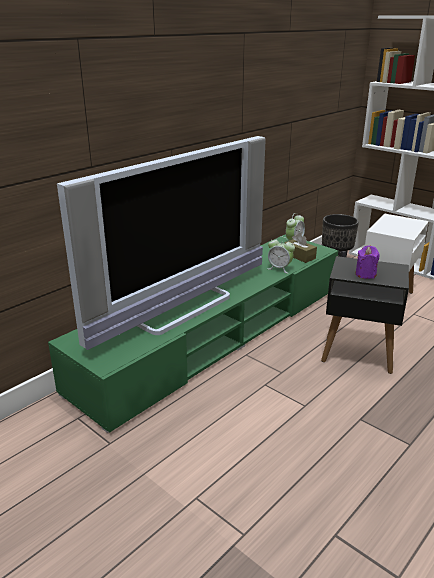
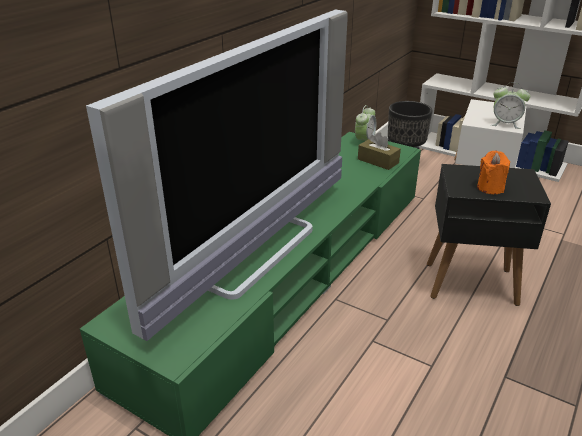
camera: 10 degrees left, 5 degrees up
alarm clock [267,236,295,274] -> alarm clock moved to [491,82,530,129]
purple candle [356,245,379,279] -> orange candle [477,150,510,194]

